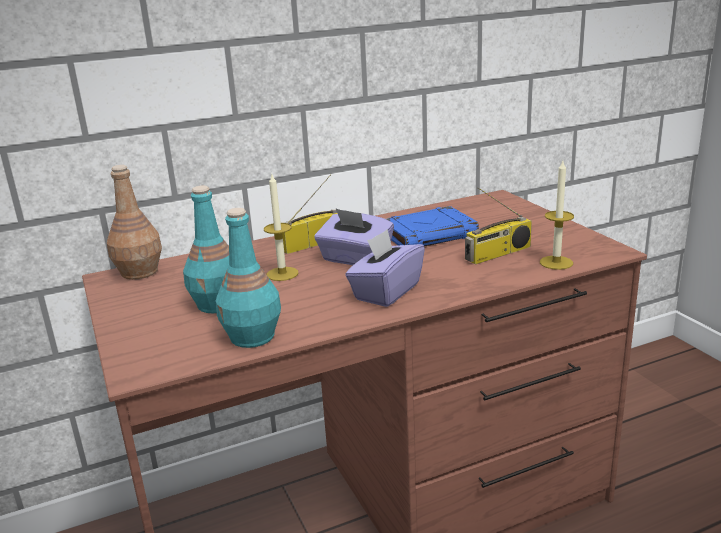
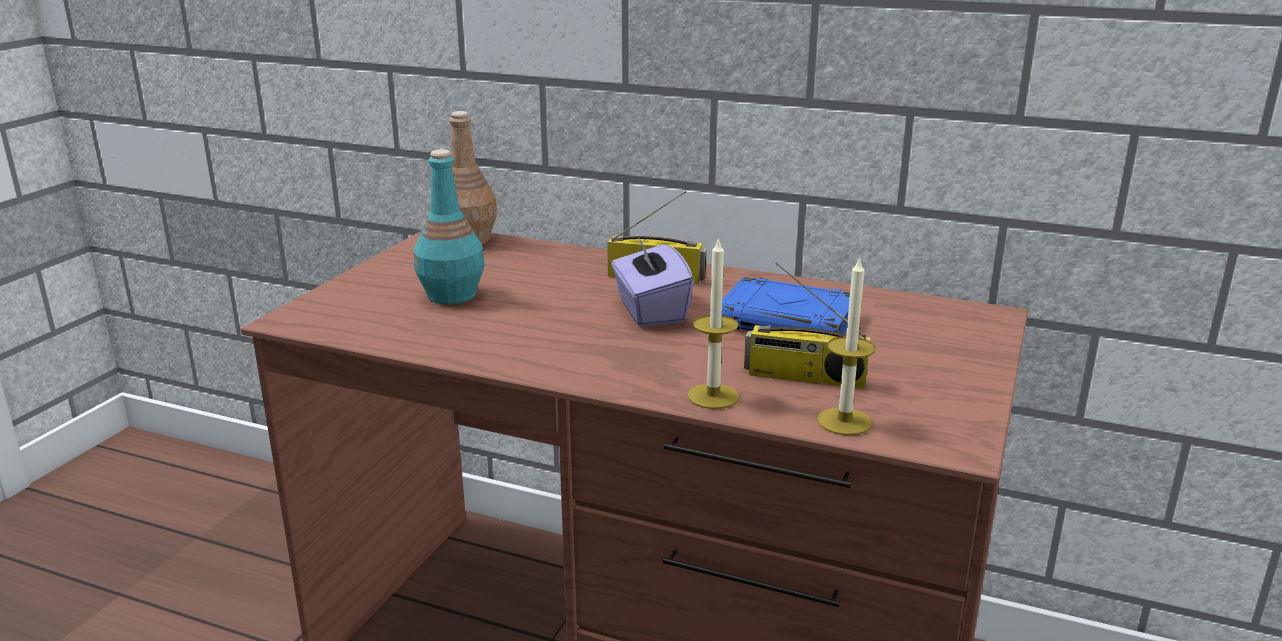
camera: 45 degrees right, 0 degrees up
turquoise bottle [216,208,281,348] -> none
candle [264,174,299,281] -> candle moved to [687,237,739,409]
purple tissue box [345,229,425,307] -> none

